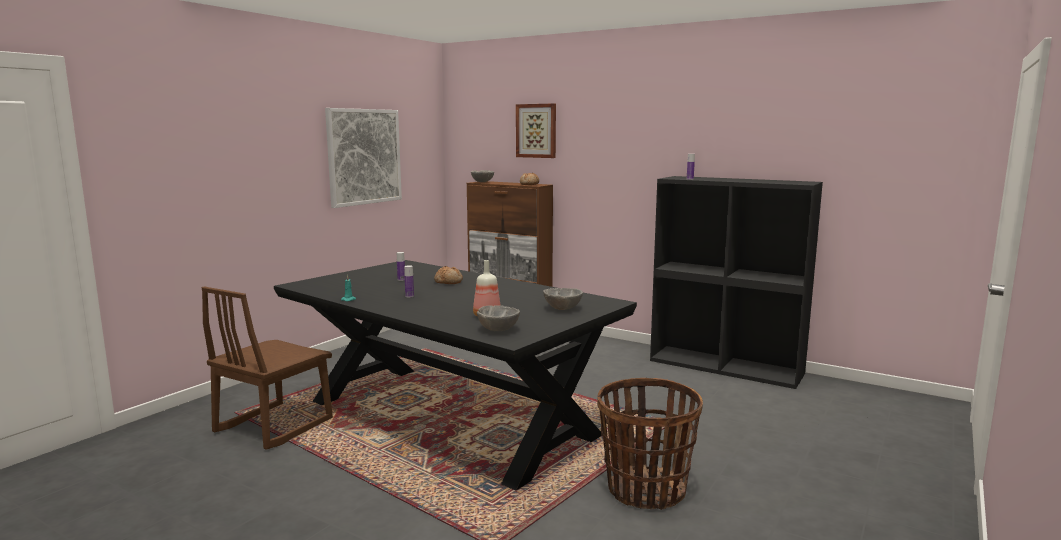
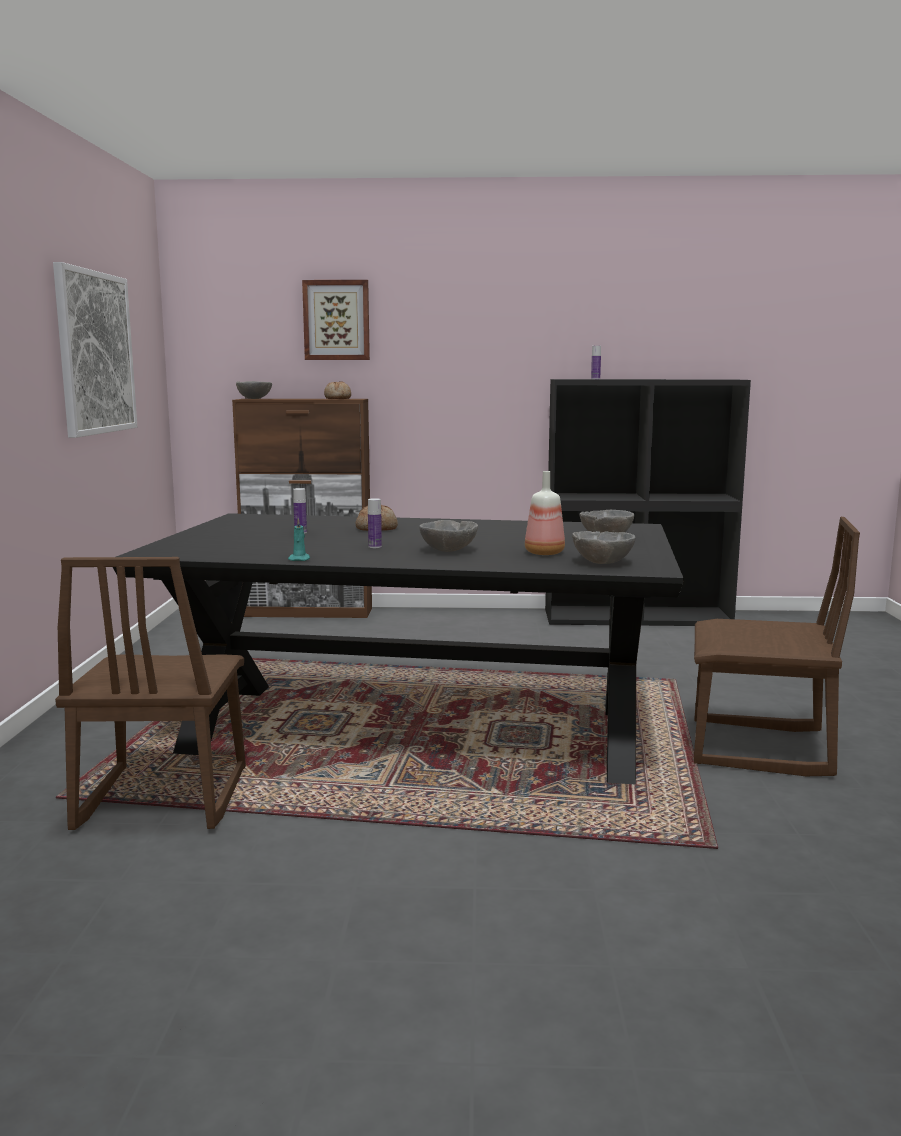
camera: 30 degrees left, 0 degrees up
basket [597,378,703,510] -> brown chair [694,517,860,776]
none -> grey bowl [420,520,478,552]

